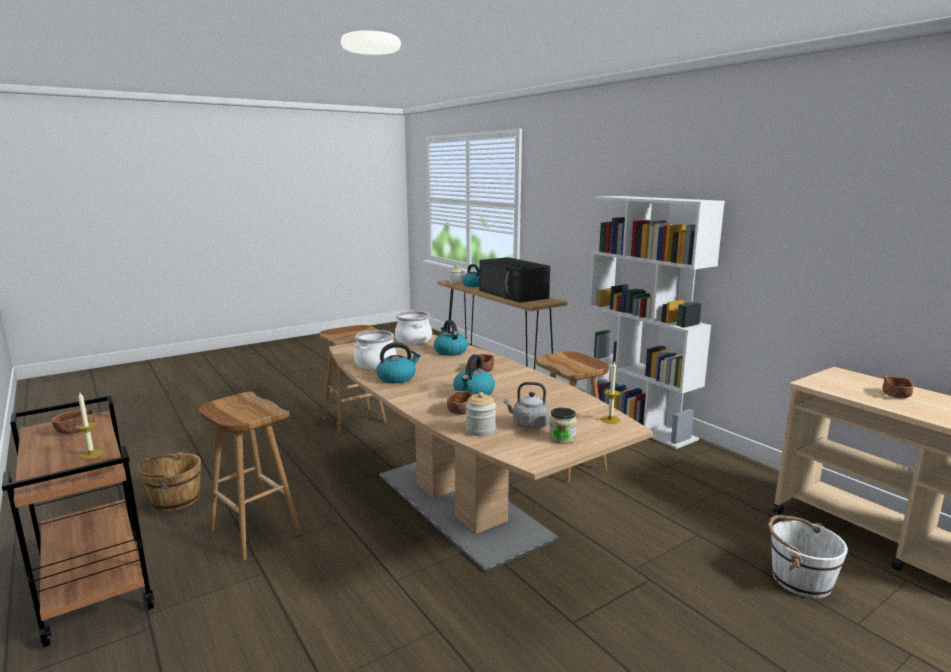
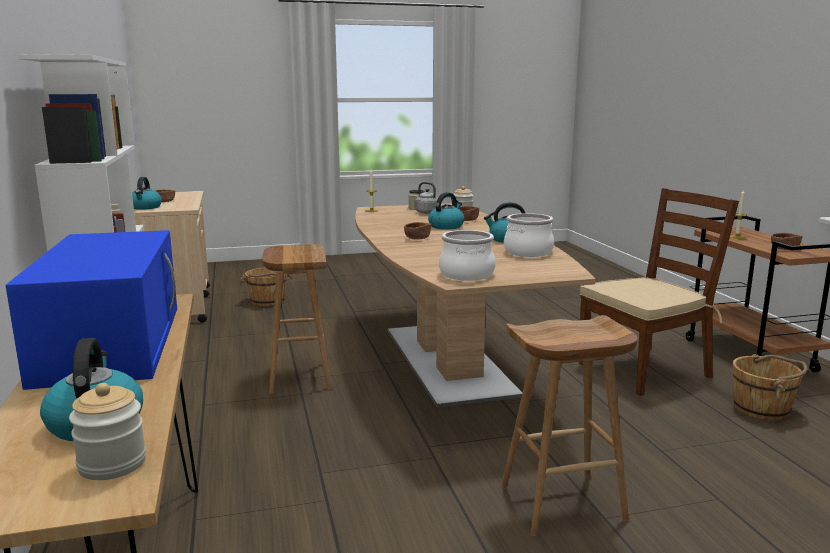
camera: 160 degrees left, 0 degrees up
brown stool [199,391,301,560] -> brown chair [579,188,739,396]
kettle [434,320,468,356] -> kettle moved to [132,177,162,210]
black microwave [479,257,550,303] -> blue microwave [5,230,177,390]
white bucket [768,515,848,598] -> brown bucket [239,267,293,306]

